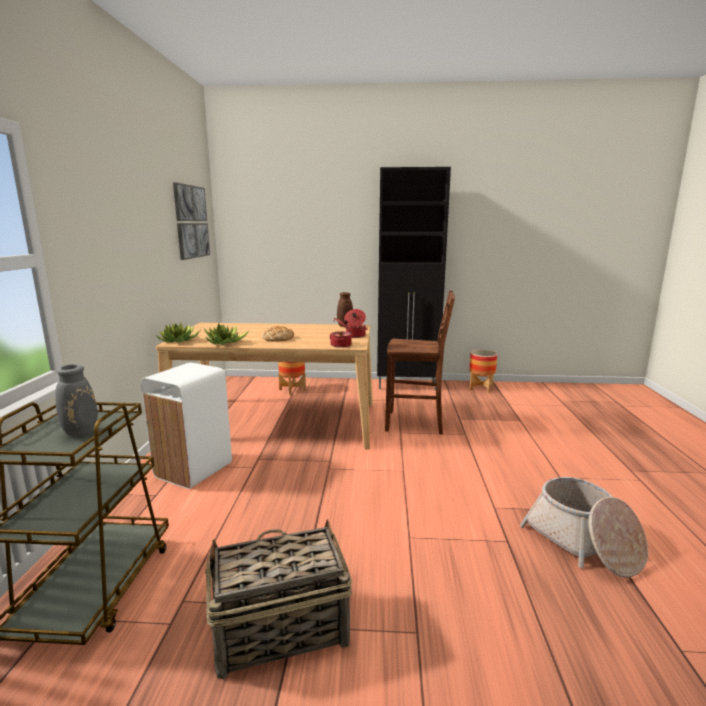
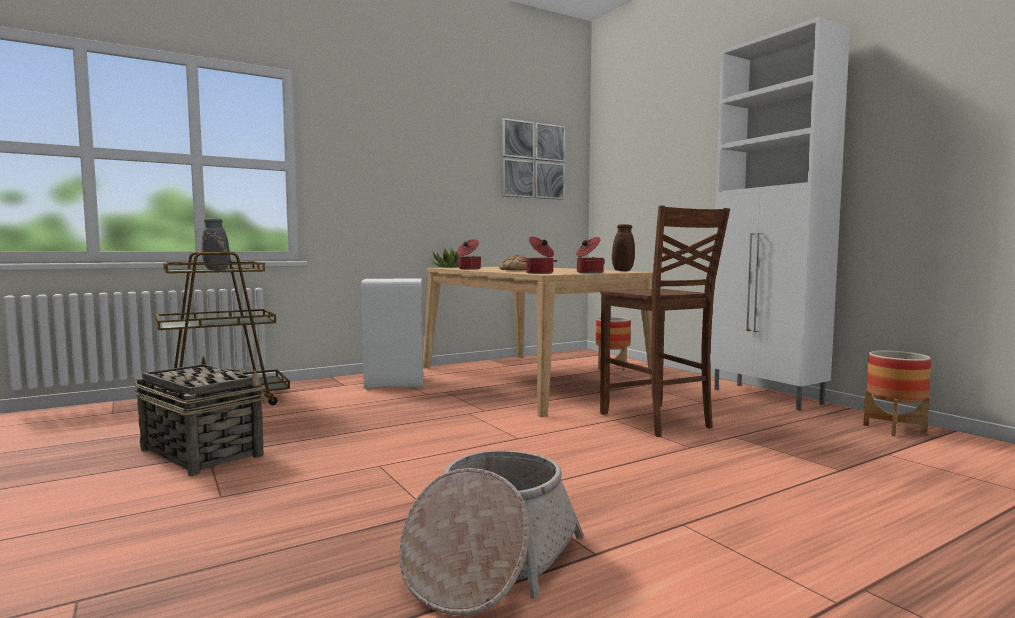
camera: 55 degrees right, 10 degrees down
potted plant [204,323,249,345] -> cooking pot [457,239,481,269]
black cabinet [377,167,451,390] -> white cabinet [710,17,850,411]

